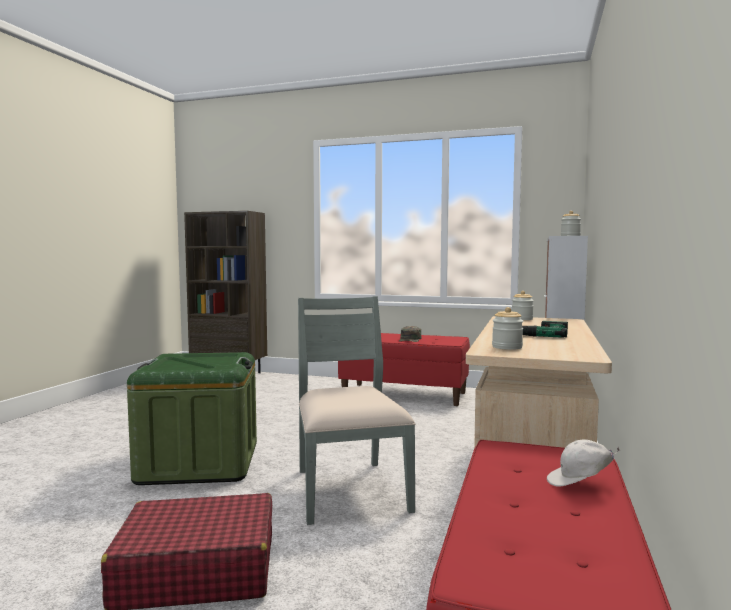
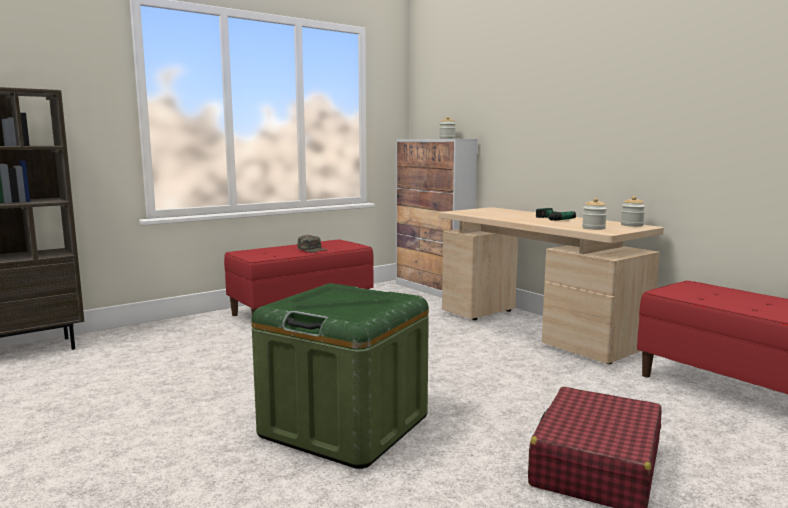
camera: 55 degrees left, 5 degrees up
grey chair [298,296,415,525] -> none
jar [512,291,534,320] -> jar moved to [621,196,645,227]
white cap [546,439,620,487] -> none

